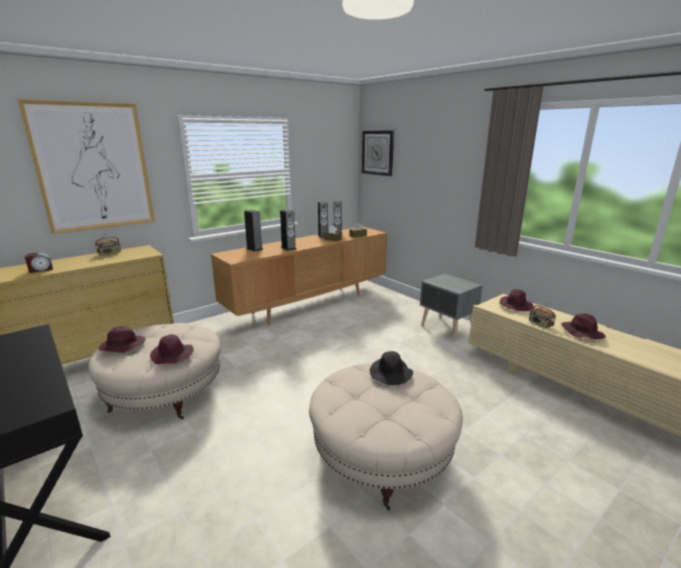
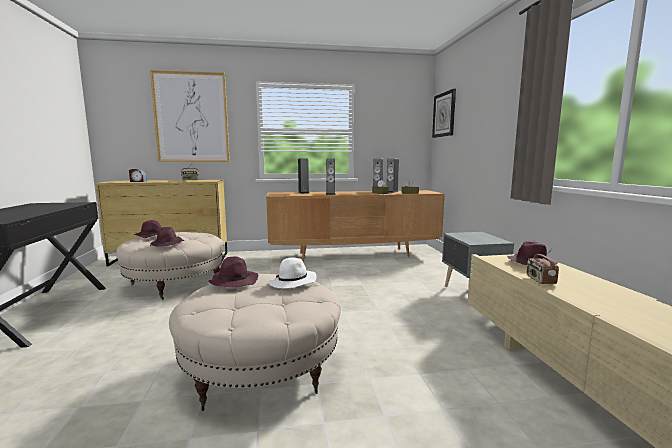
camera: 30 degrees right, 10 degrees down
black hat [370,351,413,385] -> white hat [268,257,317,288]
purple hat [561,313,606,339] -> purple hat moved to [208,256,258,287]

